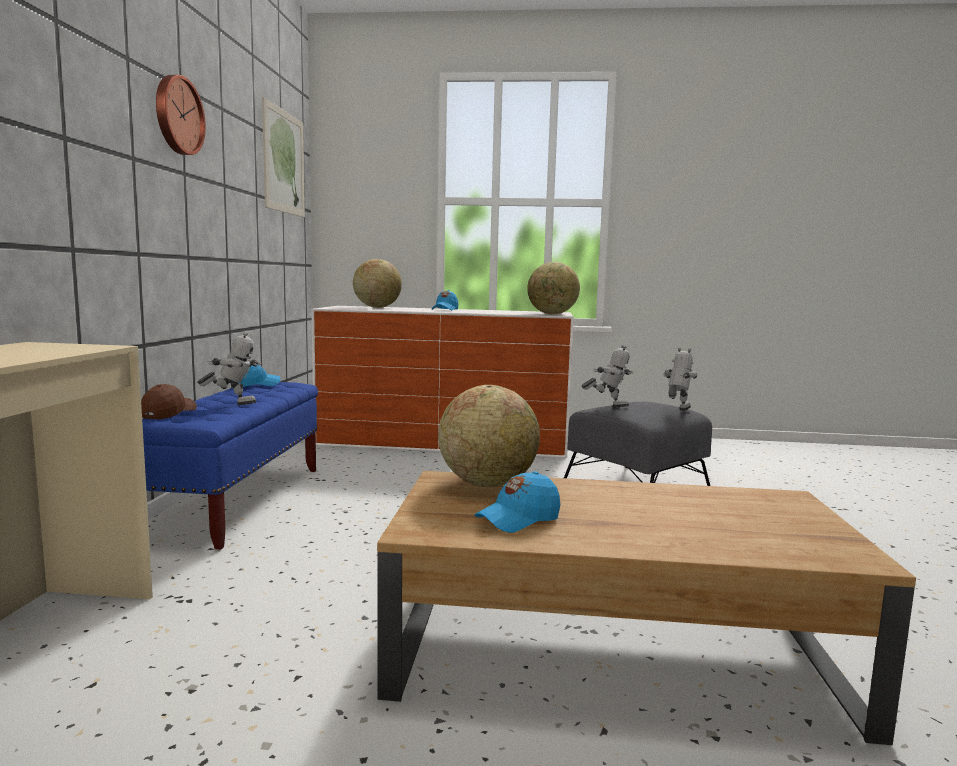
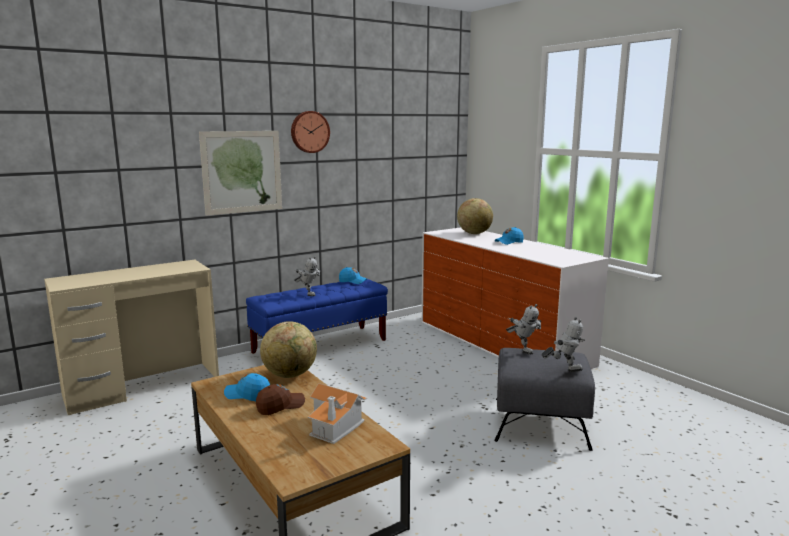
camera: 50 degrees right, 5 degrees up
brown cap [141,384,197,419] -> brown cap moved to [256,384,305,415]
picture [262,97,305,217] -> picture moved to [199,131,282,216]
globe [527,262,580,314] -> none
none -> toy house [308,383,367,444]

